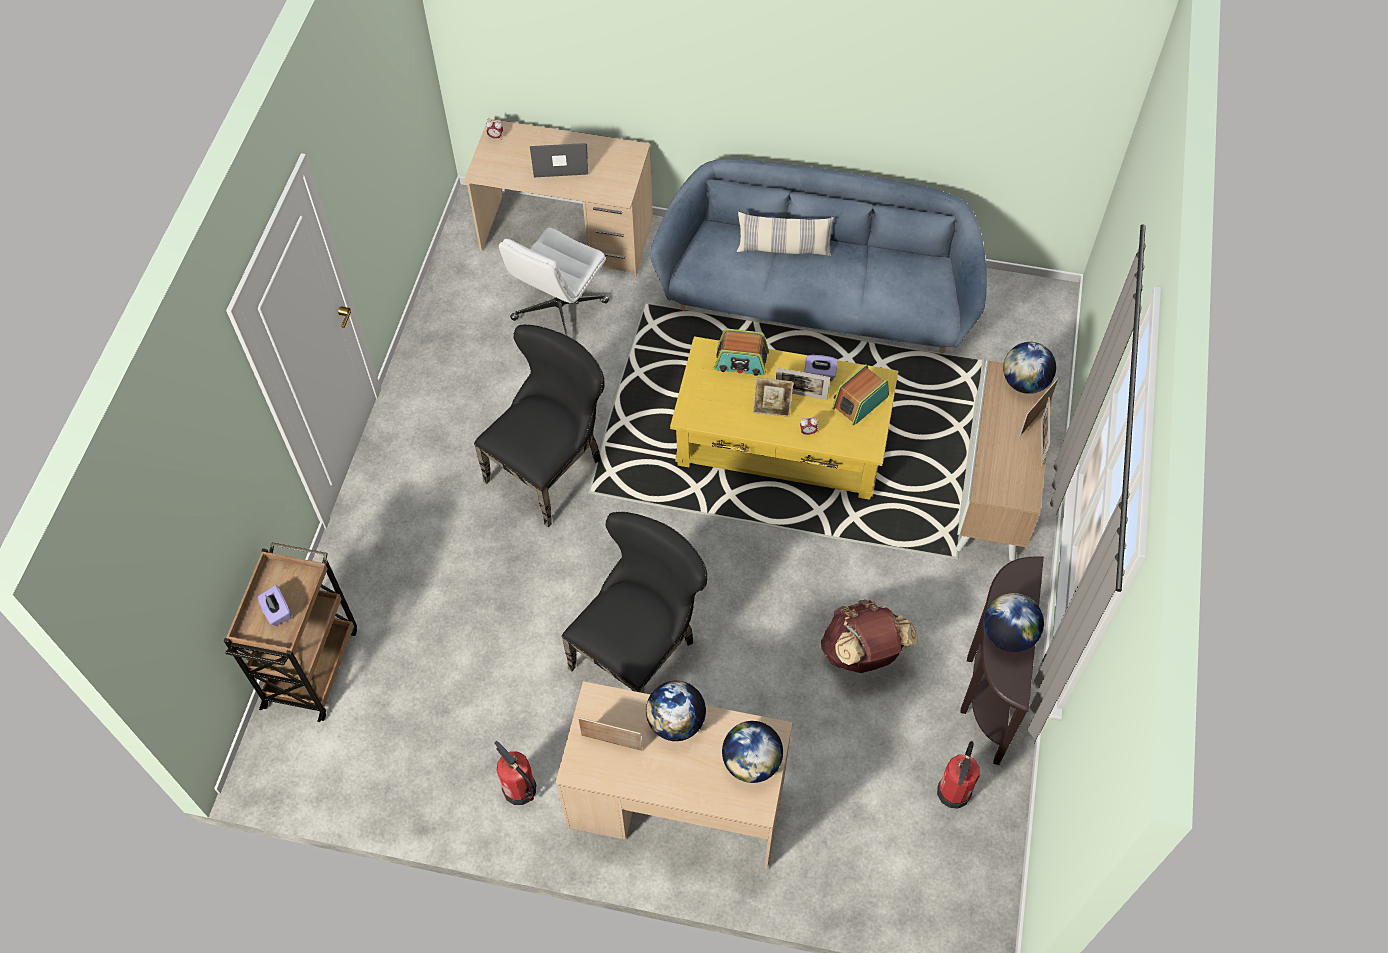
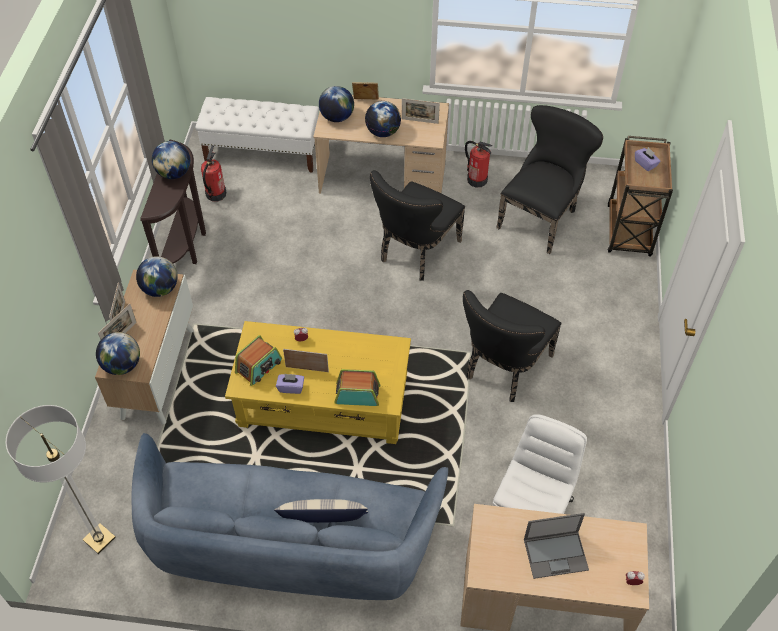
camera: 175 degrees right, 5 degrees down
picture frame [753,377,794,417] -> picture frame moved to [352,82,379,100]
brown backpack [821,600,918,673] -> none
none -> floor lamp [6,405,116,554]
none -> globe [136,256,178,297]
none -> white bench [195,97,319,173]
none -> black chair [496,105,603,254]

